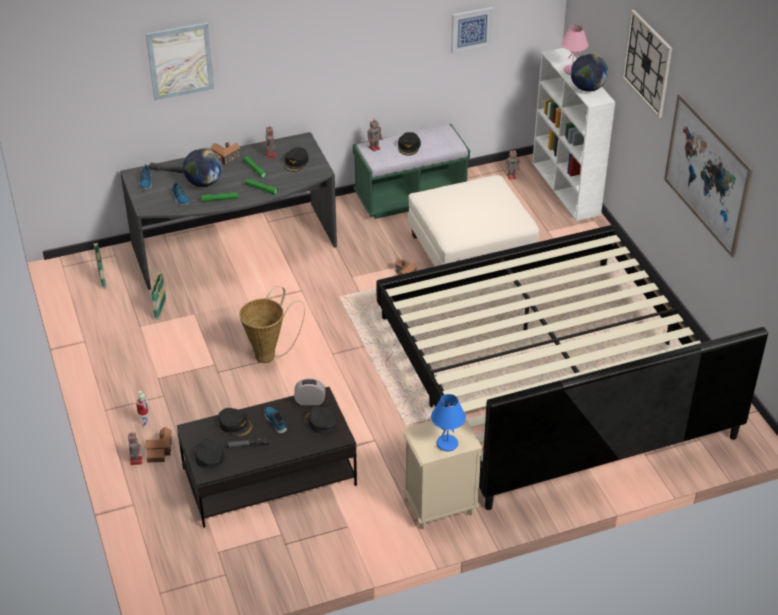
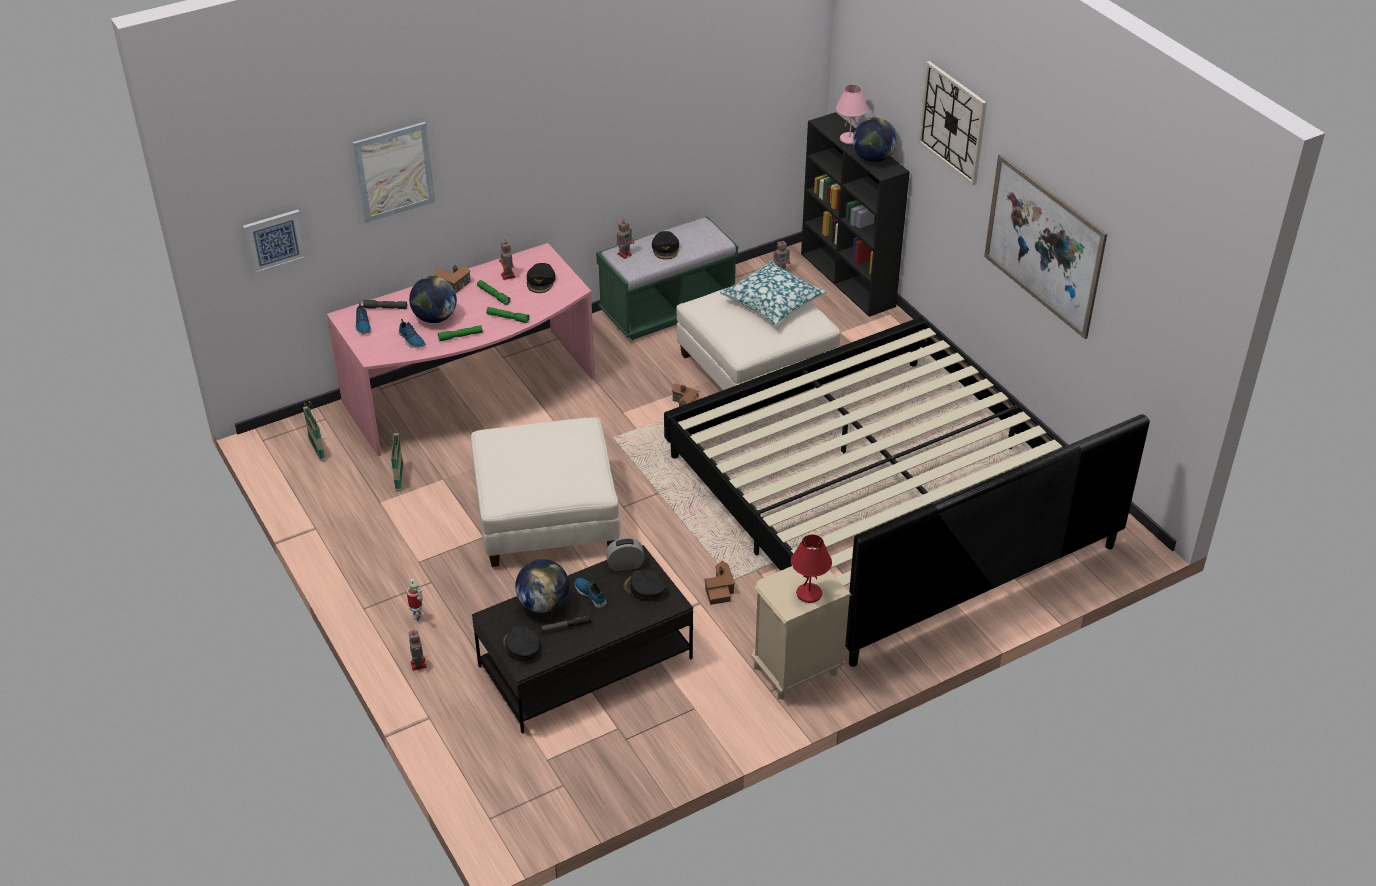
camera: 10 degrees left, 0 degrees up
grey desk [120,132,337,290] -> pink desk [327,243,595,456]
toy house [145,427,172,463] -> toy house moved to [704,561,735,605]
black cap [218,408,253,437] -> globe [515,559,570,613]
basket [239,286,305,363] -> white ottoman [471,417,621,567]
blue table lamp [431,394,466,451] -> red table lamp [791,534,832,603]
picture [451,7,493,54] -> picture moved to [243,210,308,275]
white bookcase [532,48,615,221] -> black bookcase [801,112,909,317]
none -> pillow [720,260,826,326]

